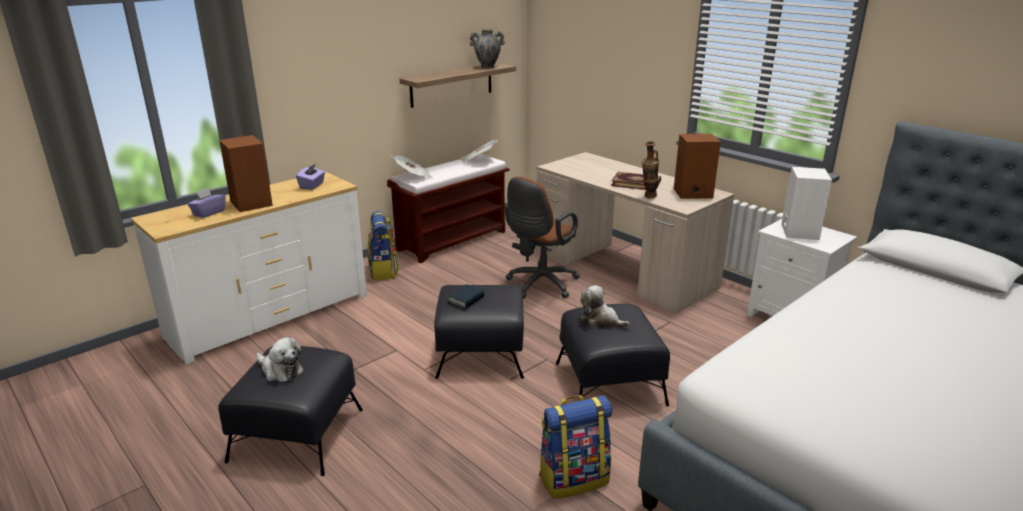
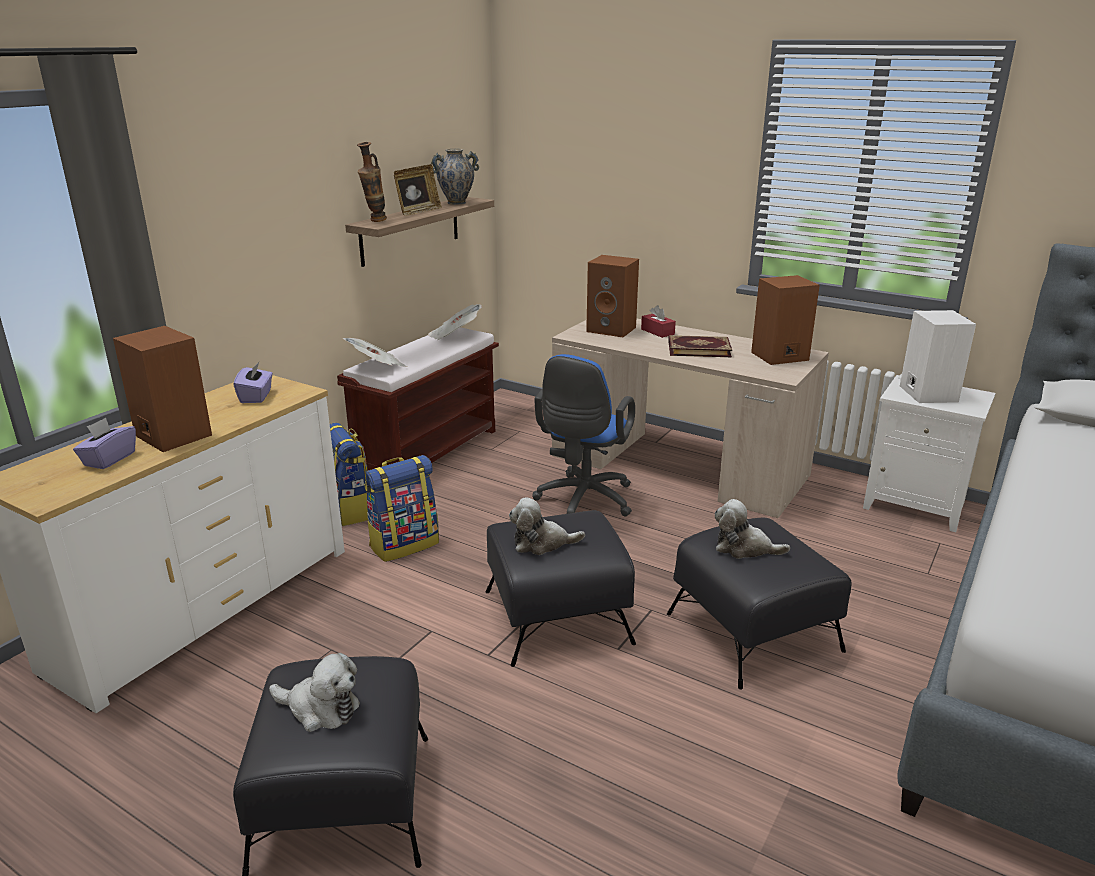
camera: 15 degrees left, 0 degrees up
book [448,284,484,309] -> plush toy [509,498,585,555]
brown office chair [505,177,580,299] -> blue office chair [532,354,635,516]
backpack [539,395,612,499] -> backpack moved to [364,455,439,562]
vase [642,141,659,199] -> vase moved to [357,142,387,222]
none -> picture frame [394,164,442,216]
none -> brown speaker [586,255,639,337]
none -> red tissue box [641,305,676,338]

